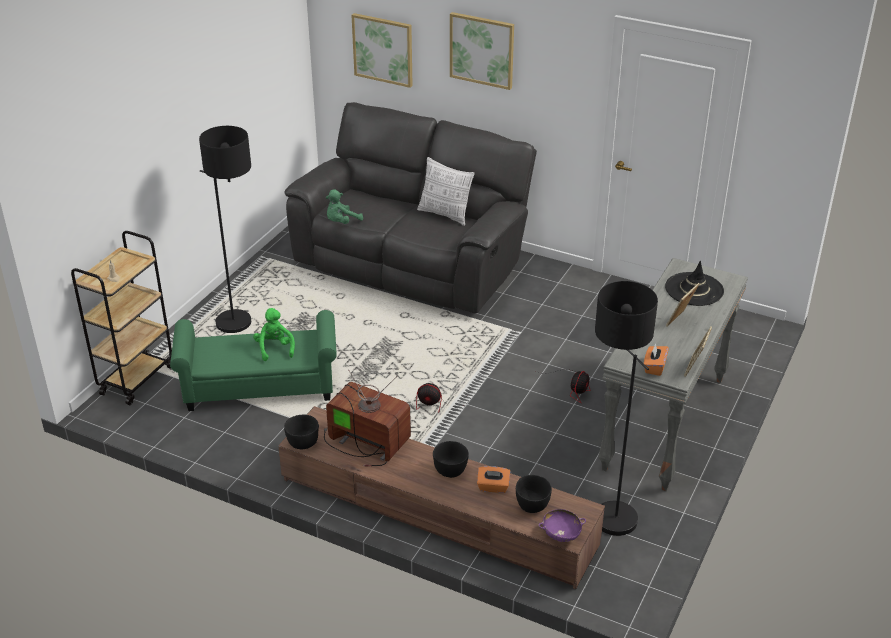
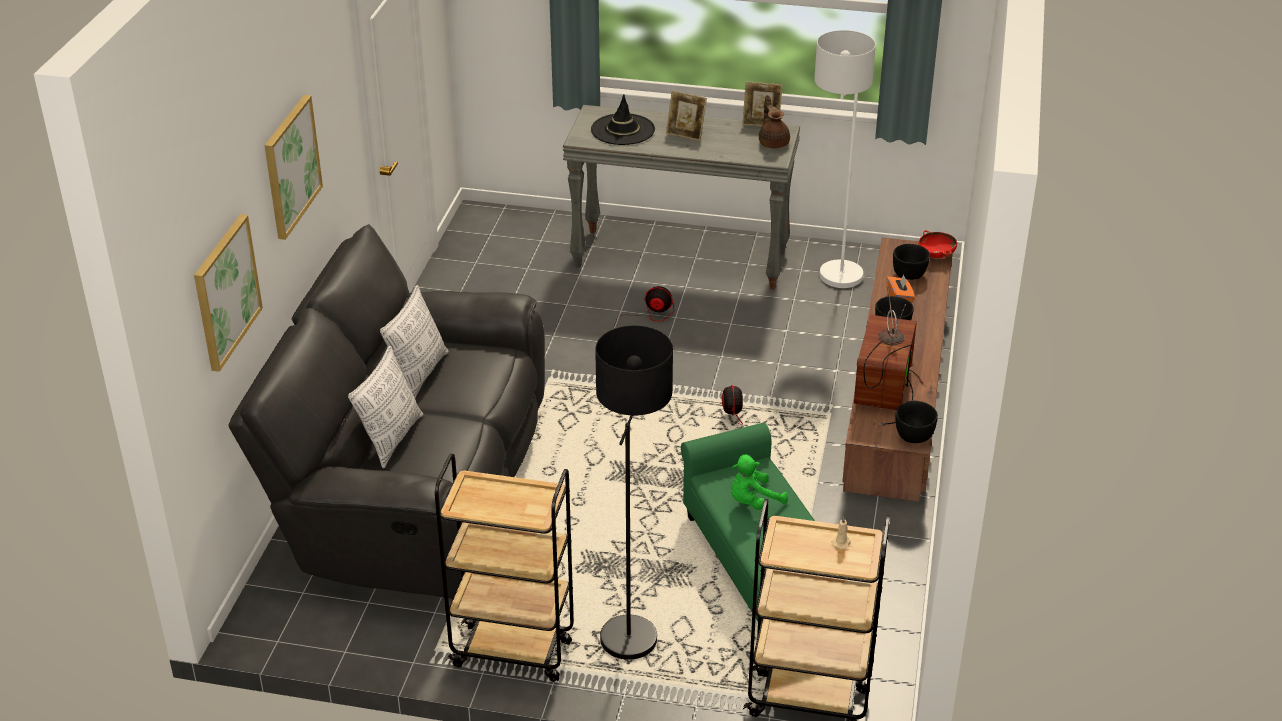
camera: 105 degrees left, 0 degrees up
green plush toy [326,189,363,224] -> none
purple bowl [538,509,586,542] -> red bowl [918,230,957,258]
black floor lamp [595,281,658,536] -> white floor lamp [814,30,876,288]
orange tissue box [644,343,669,376] -> brown teapot [759,95,790,148]
none -> pillow [348,346,423,468]
none -> brown cart [435,454,574,682]

